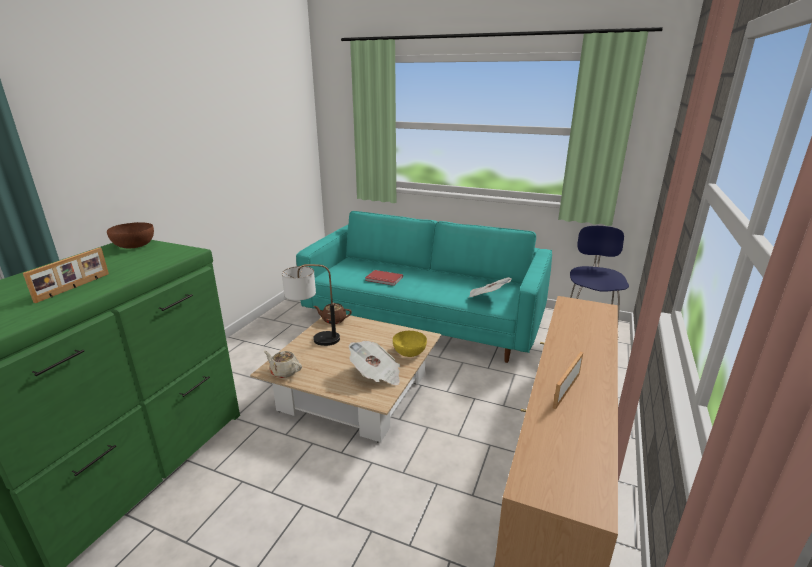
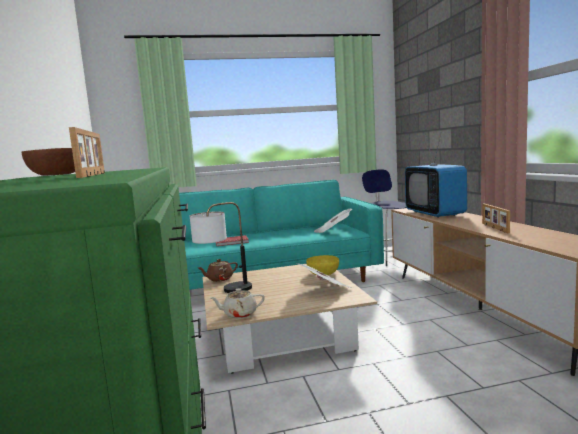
camera: 35 degrees left, 15 degrees down
none -> television [405,132,467,218]

